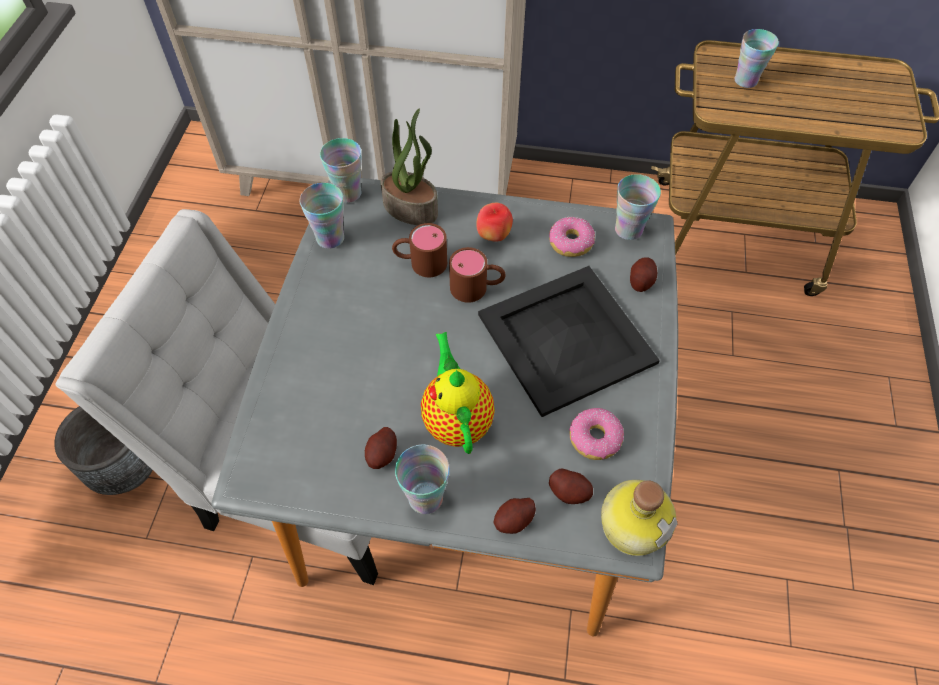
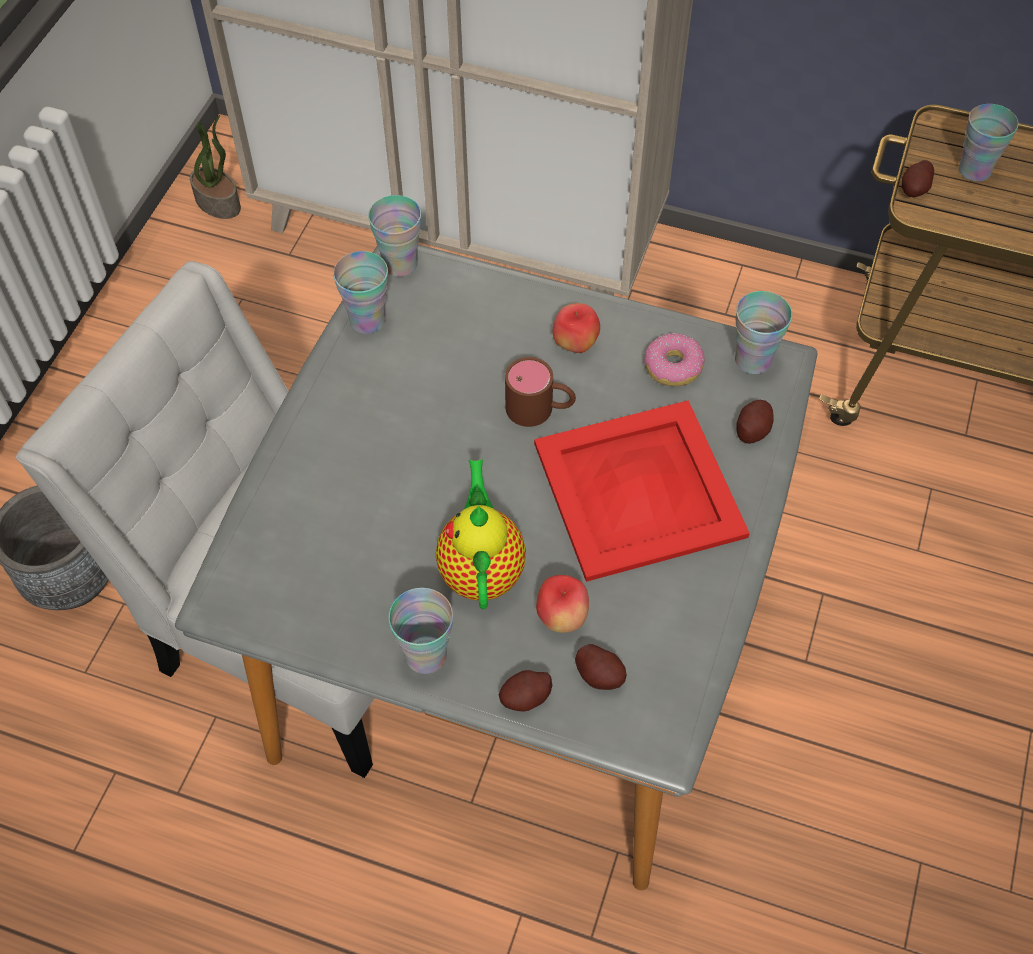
camera: 10 degrees right, 0 degrees up
potato [365,427,397,469] -> potato moved to [901,160,934,197]
potted plant [381,109,438,225] -> potted plant moved to [190,115,241,219]
brown mug [392,223,447,277] -> none
black tray [478,266,660,417] -> red tray [534,400,750,582]
donut [569,408,624,460] -> none
bottle [601,480,678,556] -> none
none -> apple [536,575,589,633]

